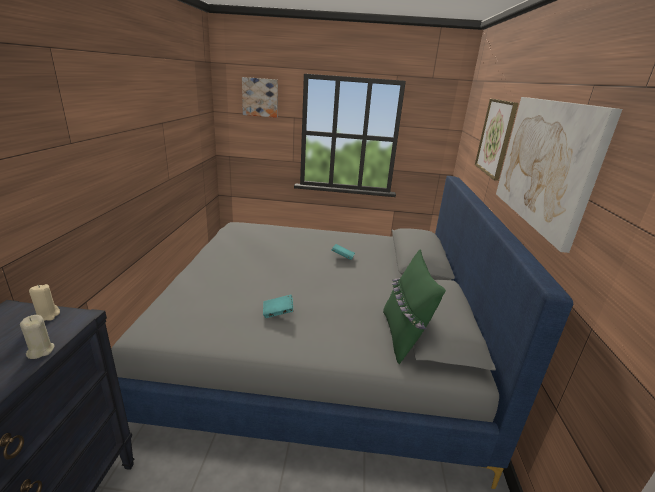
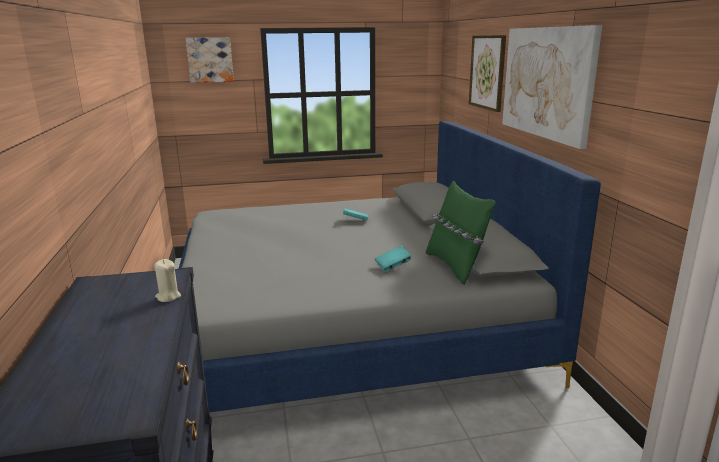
camera: 15 degrees left, 5 degrees down
beige candle [29,284,60,321] -> none
turquoise book [263,294,293,318] -> turquoise book moved to [375,246,412,272]

